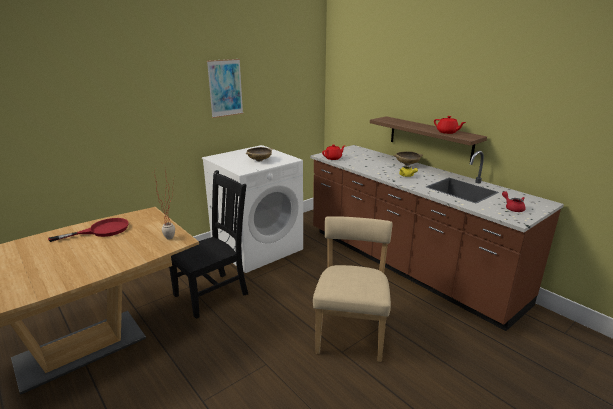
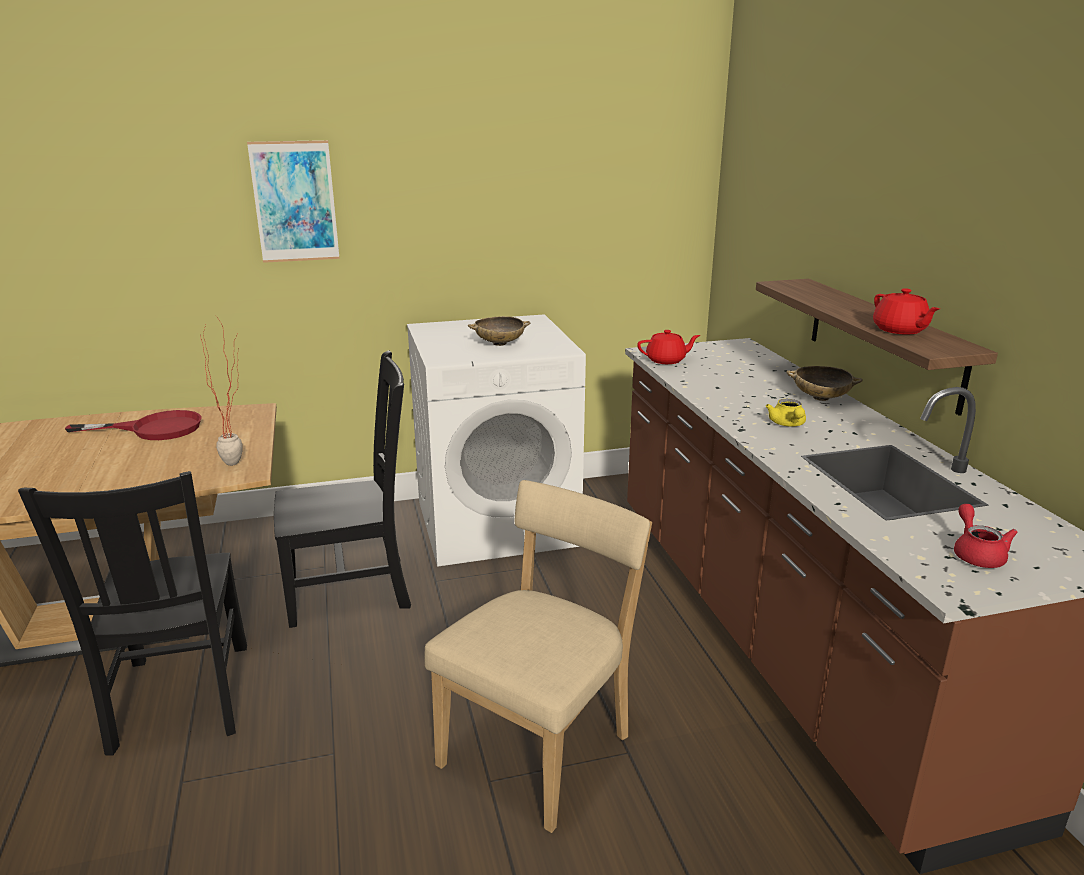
camera: 25 degrees right, 0 degrees up
picture [207,59,243,118] -> picture moved to [247,140,340,263]
none -> black chair [18,471,247,756]

